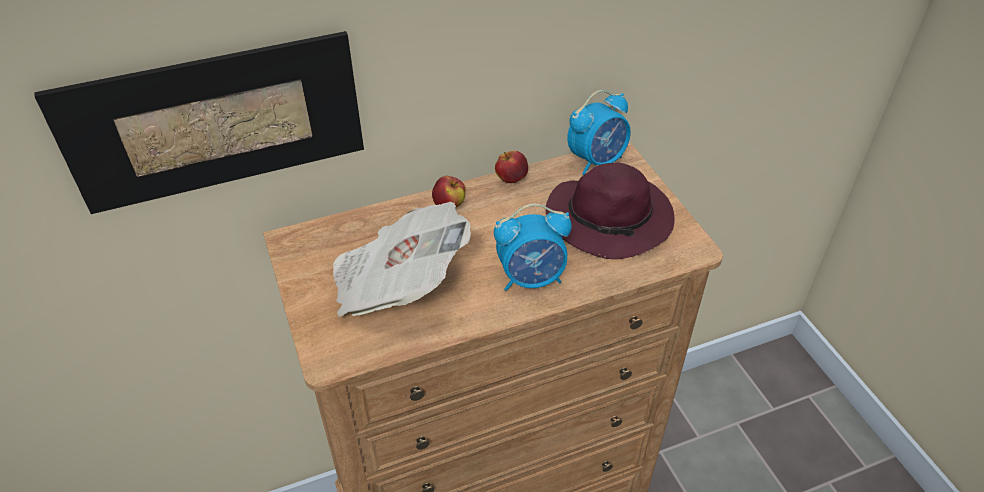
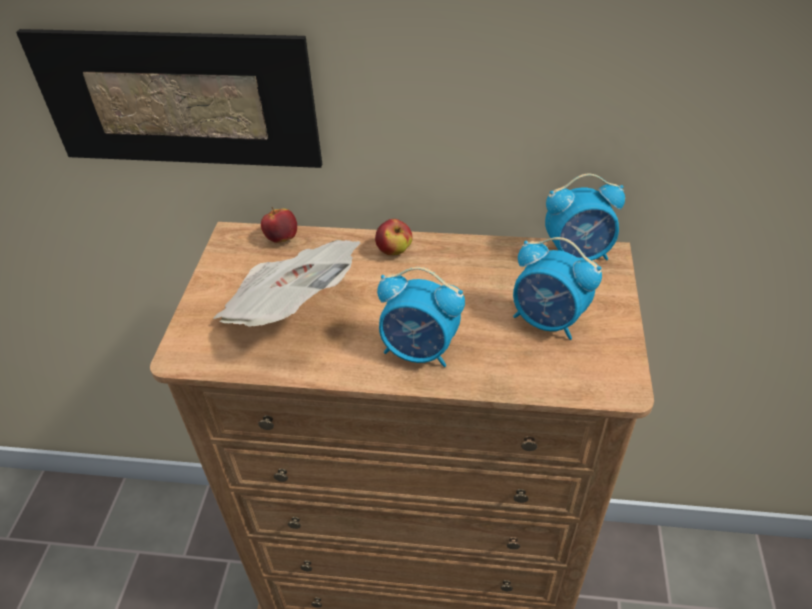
camera: 30 degrees right, 0 degrees up
apple [495,151,528,183] -> apple moved to [261,207,297,243]
purple hat [546,163,675,259] -> alarm clock [513,237,602,340]

